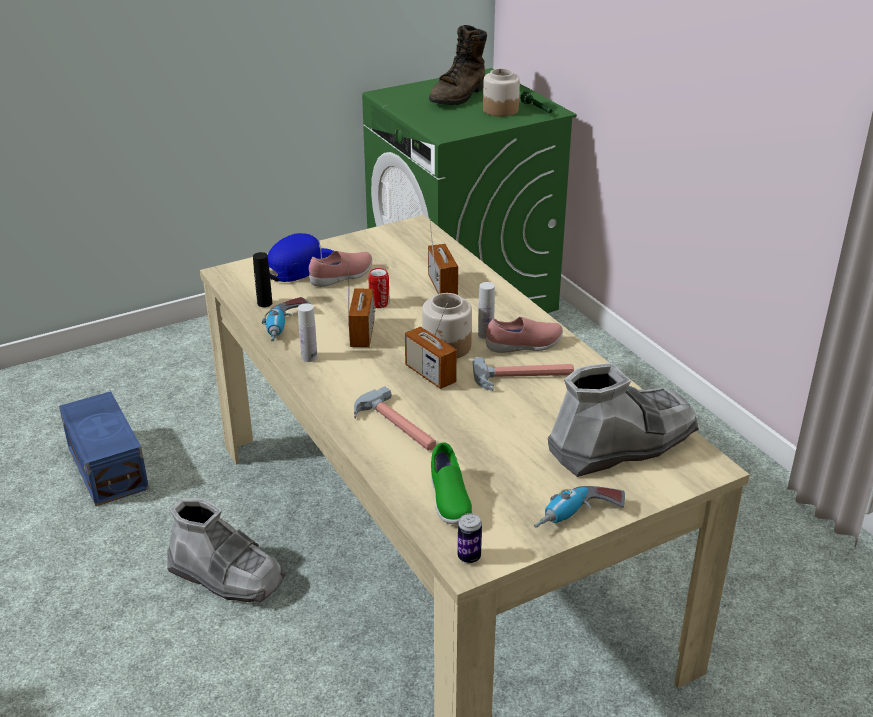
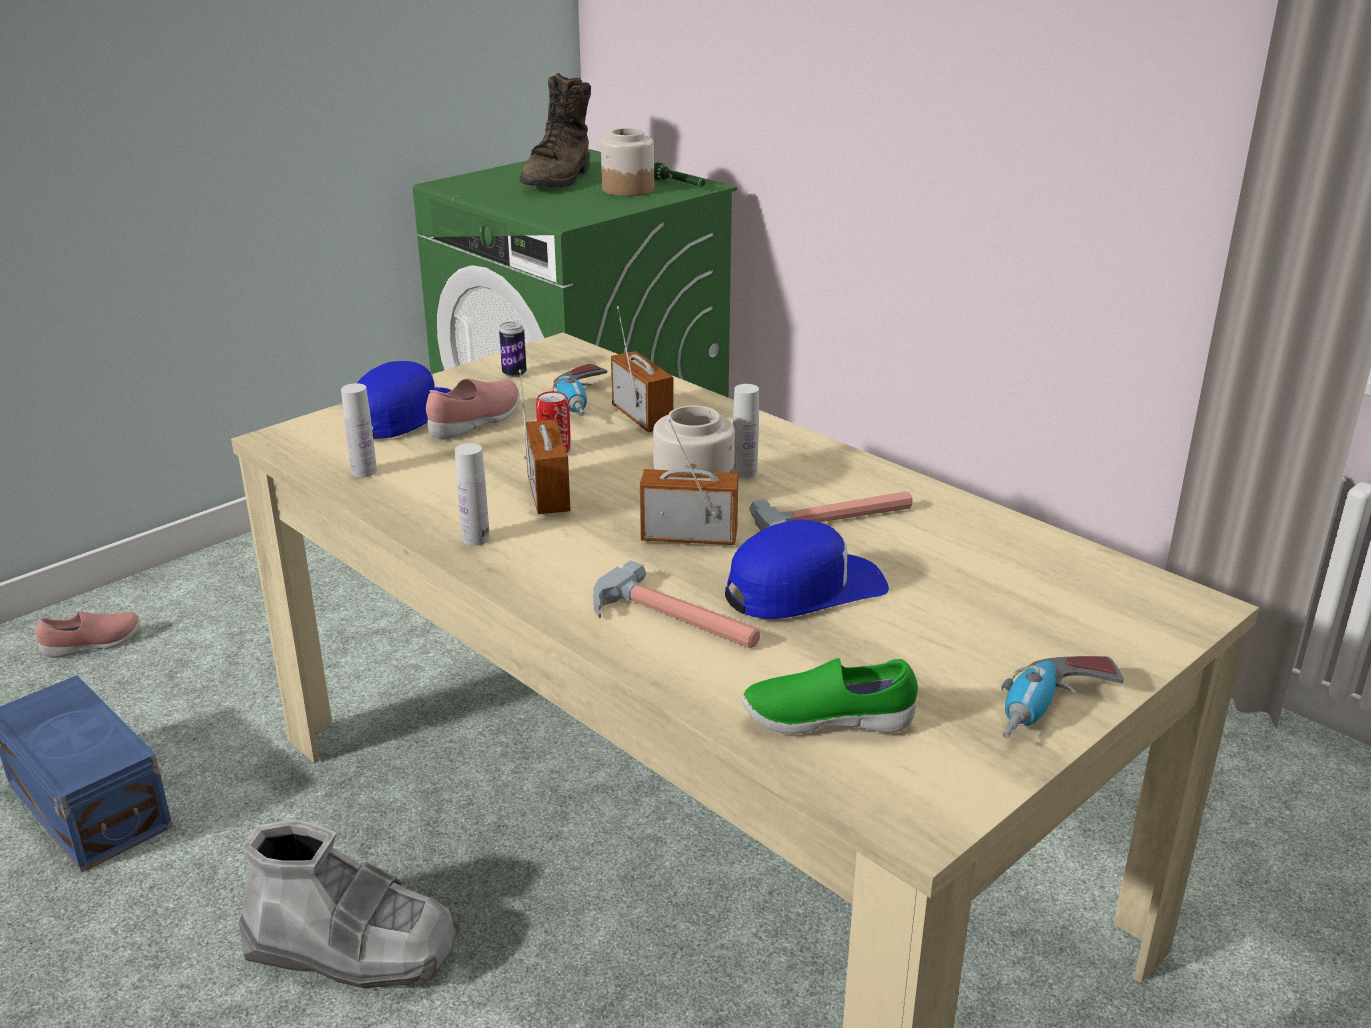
camera: 15 degrees left, 5 degrees down
black bottle [253,252,272,307] -> white bottle [341,383,377,477]
power drill [262,297,310,342] -> power drill moved to [552,364,607,416]
radio [405,303,457,389] -> radio turned 150 degrees clockwise [640,419,738,545]
green shoe [431,442,472,524] -> green shoe turned 120 degrees clockwise [741,658,918,734]
can [458,513,482,563] -> can moved to [499,321,527,377]
pink shoe [486,317,563,353] -> pink shoe moved to [36,611,140,658]
grey boot [548,363,699,477] -> none
none -> blue cap [725,520,889,619]

